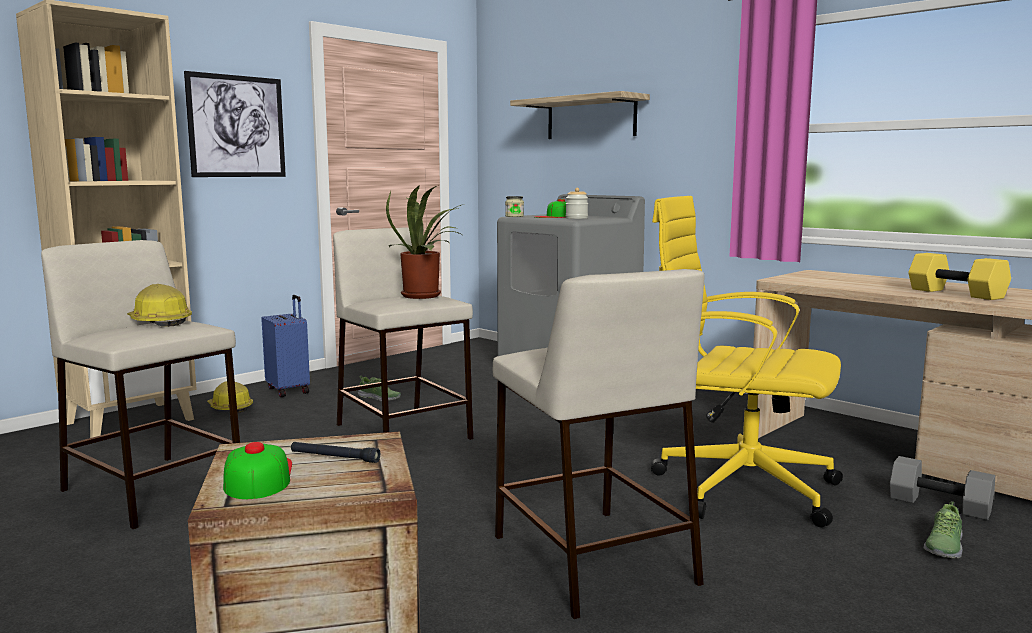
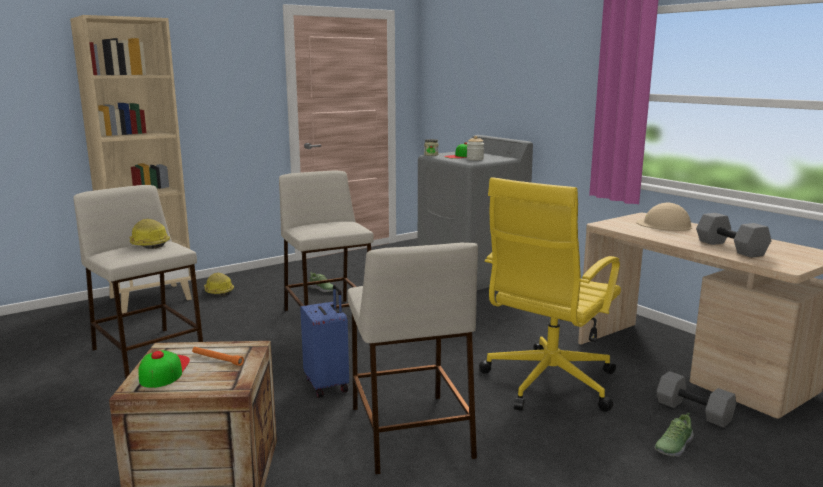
camera: 10 degrees right, 5 degrees up
picture [184,71,286,177] -> none
blue suitcase [261,295,310,397] -> blue suitcase moved to [300,285,349,398]
black flashlight [291,442,380,463] -> orange flashlight [192,347,244,366]
potted plant [386,185,465,299] -> none
shelf [510,91,650,139] -> none
yellow office chair [651,196,843,527] -> yellow office chair turned 90 degrees counterclockwise [479,177,621,412]
yellow dumbbell [908,253,1011,300] -> grey dumbbell [696,213,772,258]
none -> beige hard hat [636,203,693,231]

